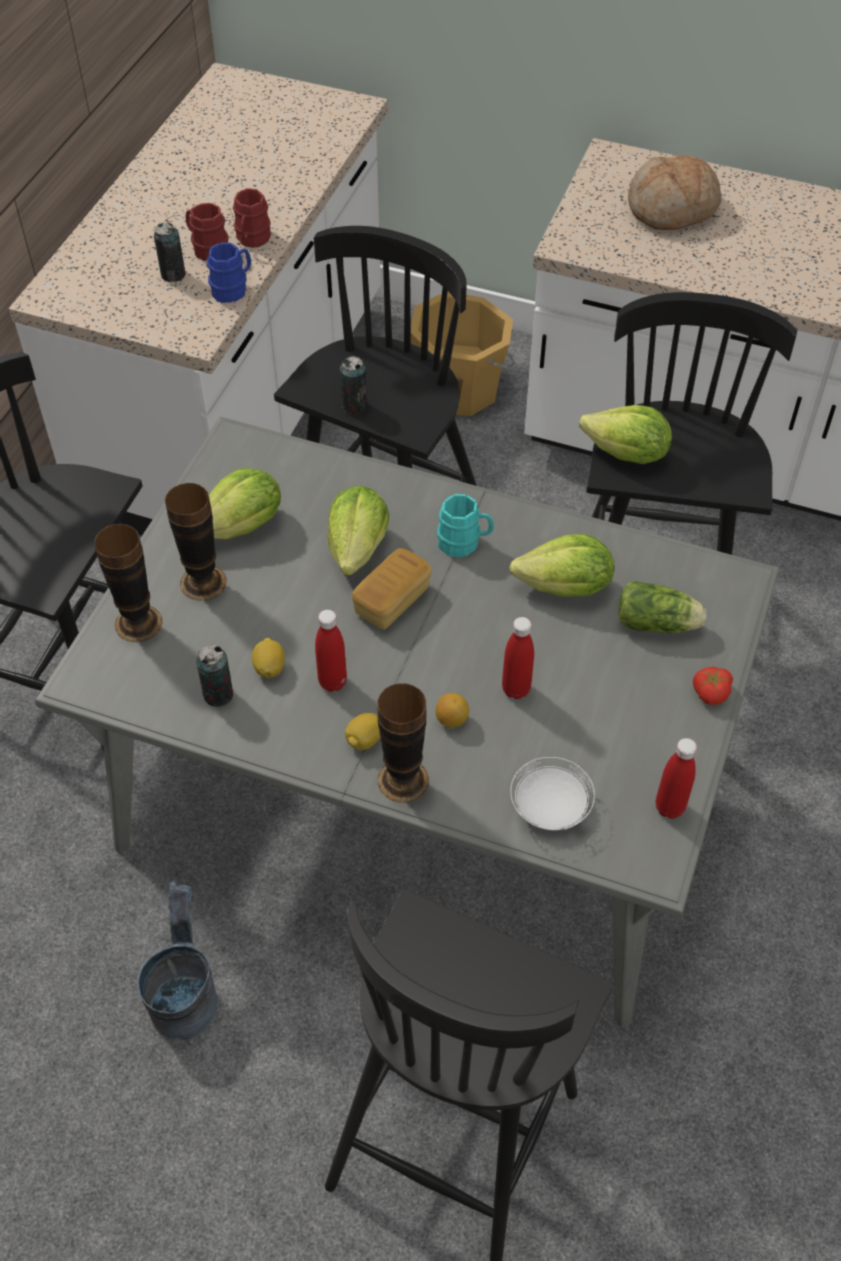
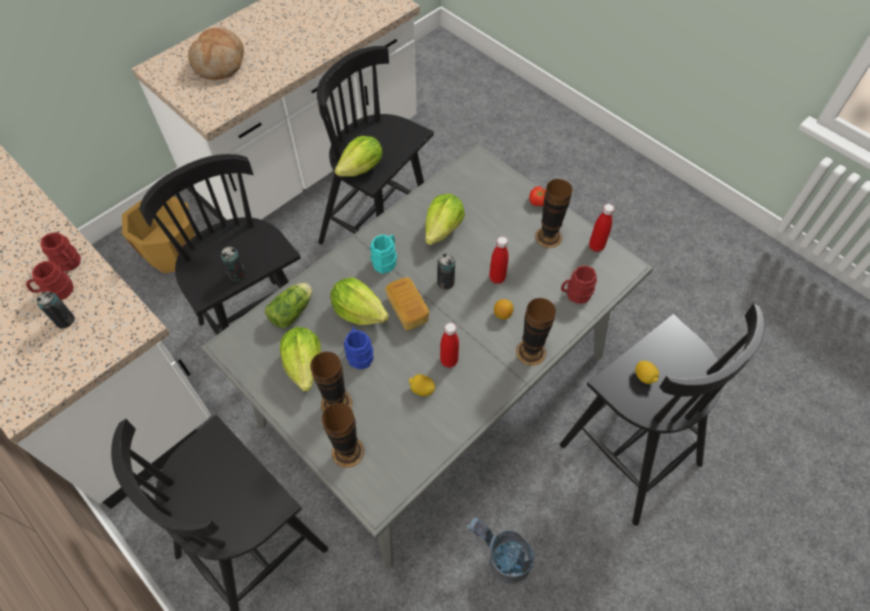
camera: 65 degrees left, 5 degrees up
can [196,645,233,707] -> can moved to [437,254,455,290]
blue mug [207,242,251,303] -> blue mug moved to [344,327,374,369]
lemon [345,713,380,750] -> lemon moved to [635,361,659,384]
white plate [510,757,595,830] -> red mug [561,265,597,304]
lettuce [619,581,707,633] -> lettuce moved to [265,283,312,328]
none -> vase [535,179,573,248]

